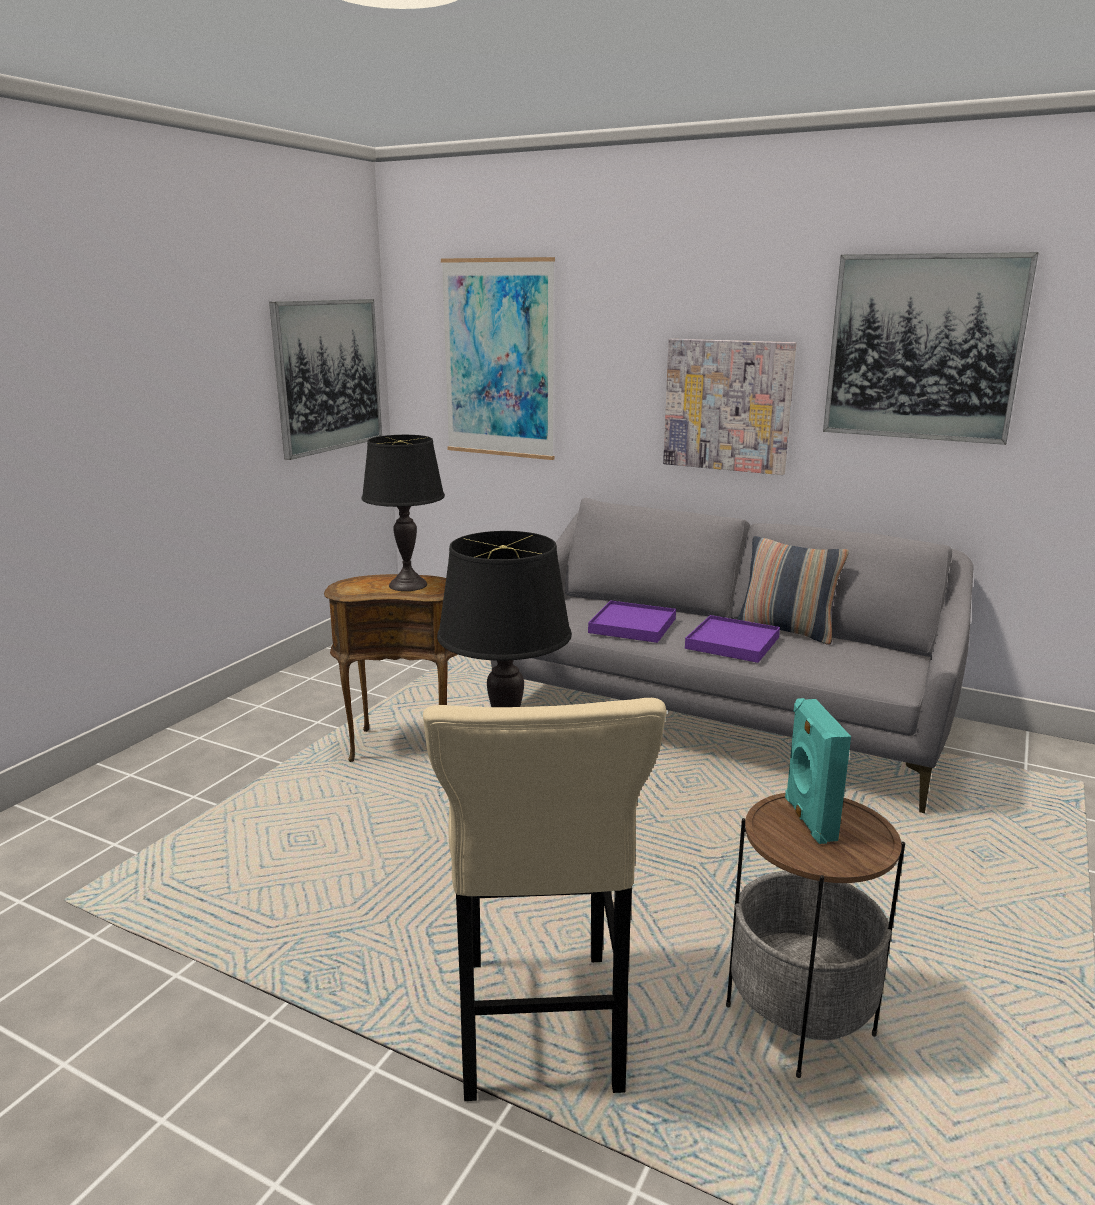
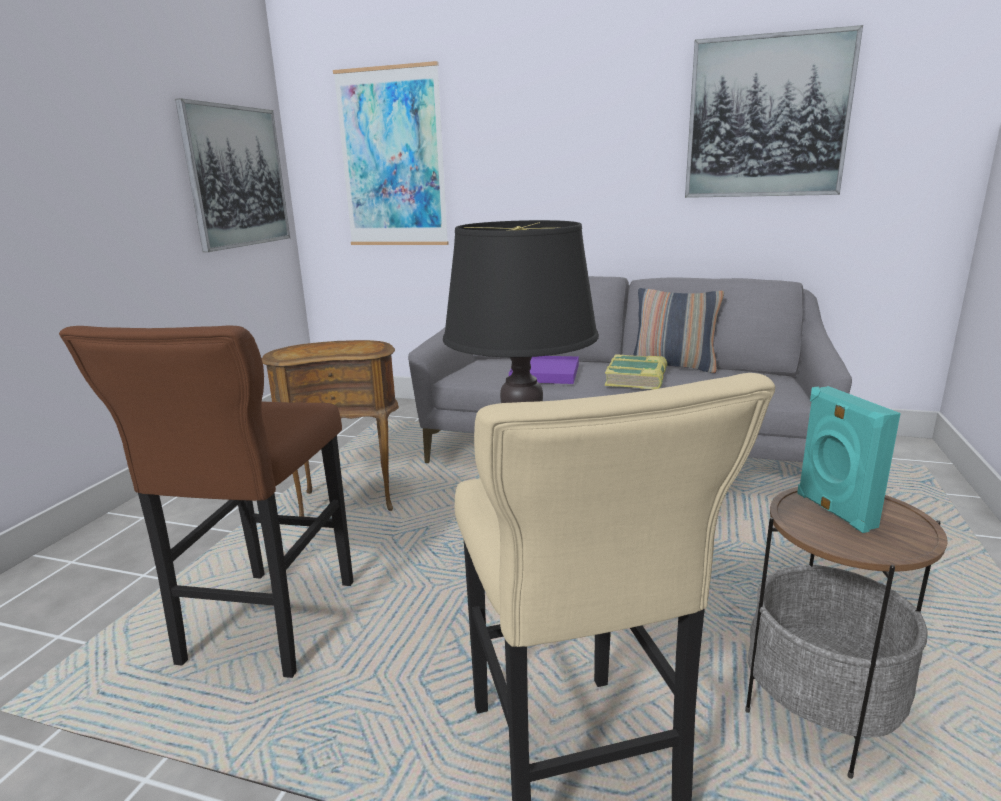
camera: 10 degrees left, 0 degrees up
black table lamp [361,435,445,591] -> none
picture [663,339,796,475] -> none
purple tray [685,615,780,663] -> book [605,354,667,390]
none -> brown stool [59,326,353,678]

